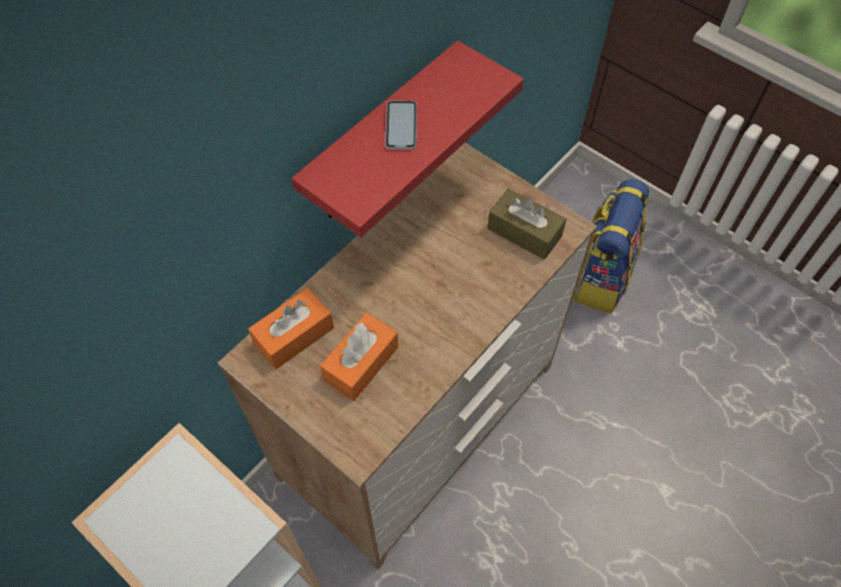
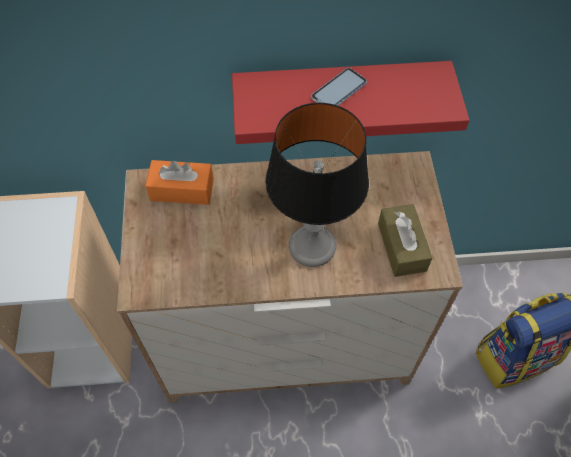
camera: 45 degrees right, 0 degrees up
orange tissue box [320,313,398,401] -> none
none -> table lamp [265,103,369,267]

